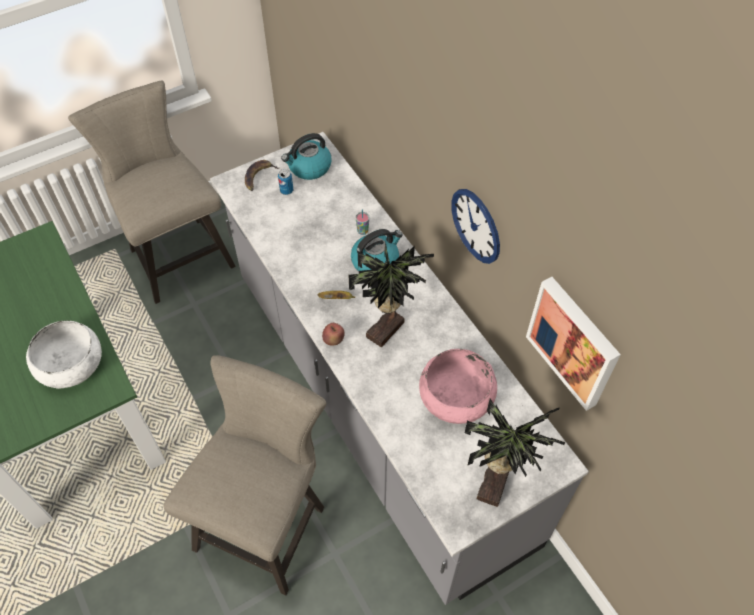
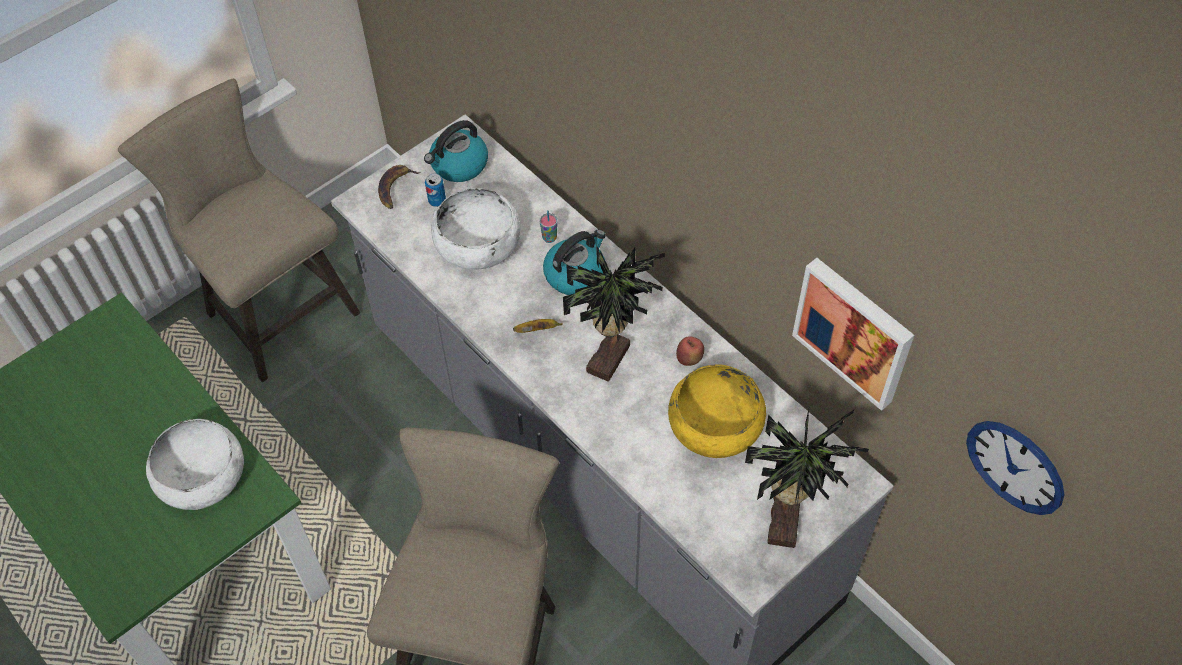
camera: 10 degrees left, 0 degrees up
apple [322,323,345,346] -> apple moved to [676,336,704,366]
pink bowl [419,349,497,424] -> yellow bowl [668,365,766,458]
wall clock [451,189,500,264] -> wall clock moved to [966,421,1064,515]
none -> white bowl [431,188,520,270]

